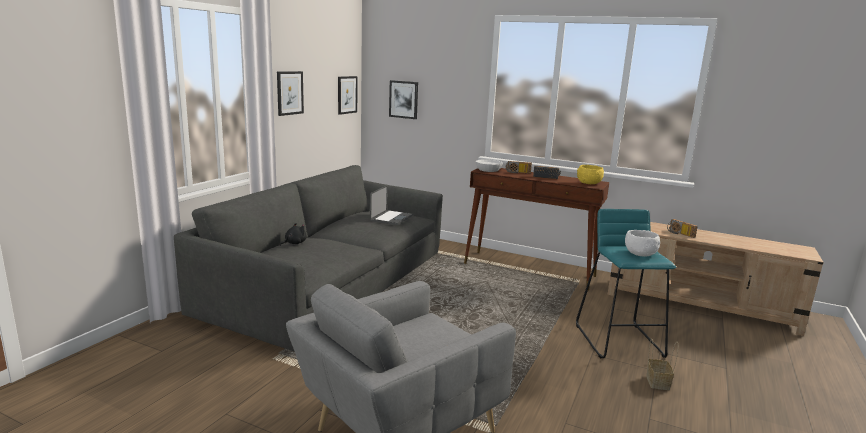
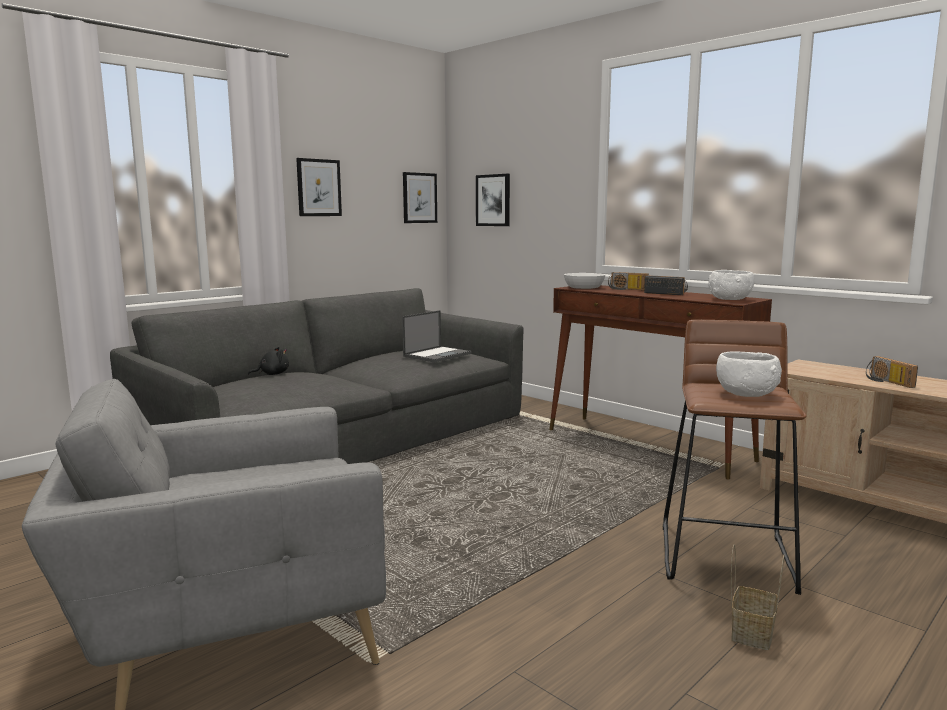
camera: 20 degrees right, 5 degrees down
turquoise stool [576,209,676,358] -> brown stool [663,320,806,595]
yellow bowl [577,165,604,184] -> white bowl [708,270,754,300]

